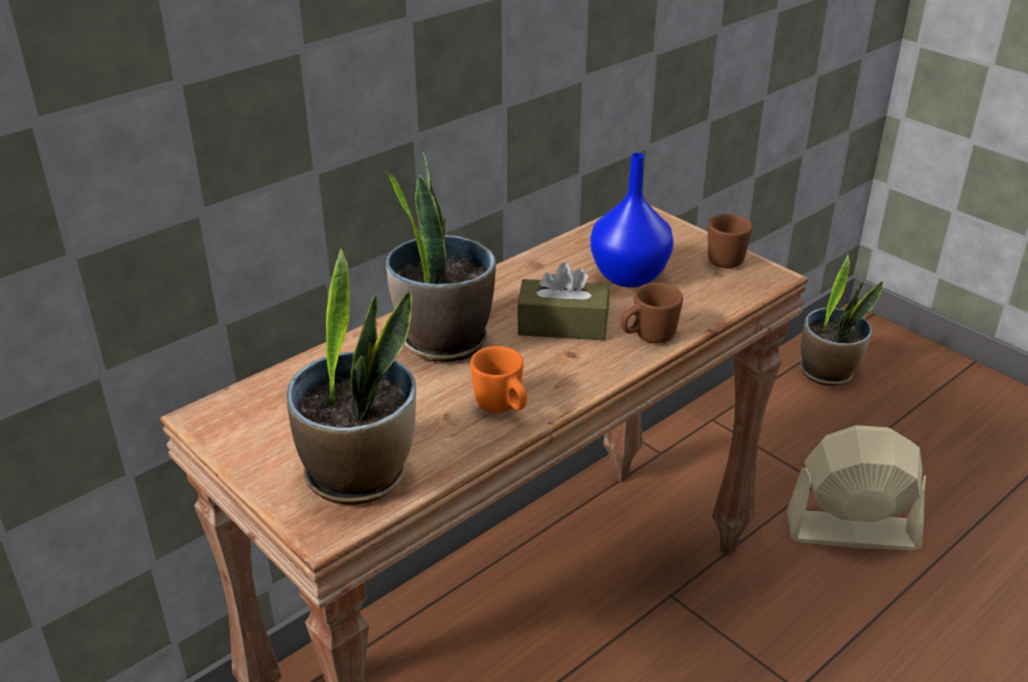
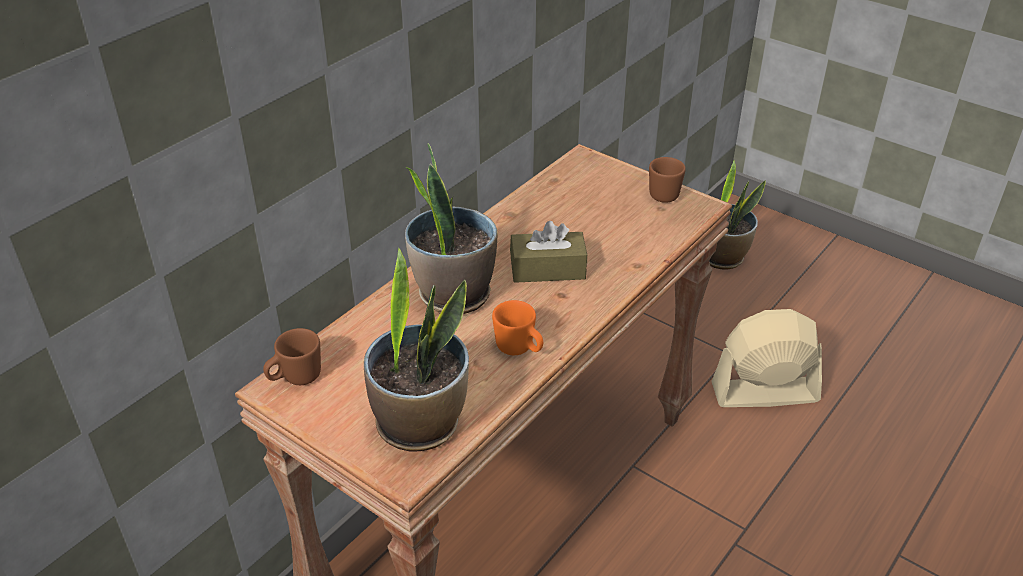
camera: 10 degrees left, 5 degrees up
blue vase [590,153,674,288] -> none
brown mug [621,283,683,343] -> brown mug moved to [263,328,321,385]

